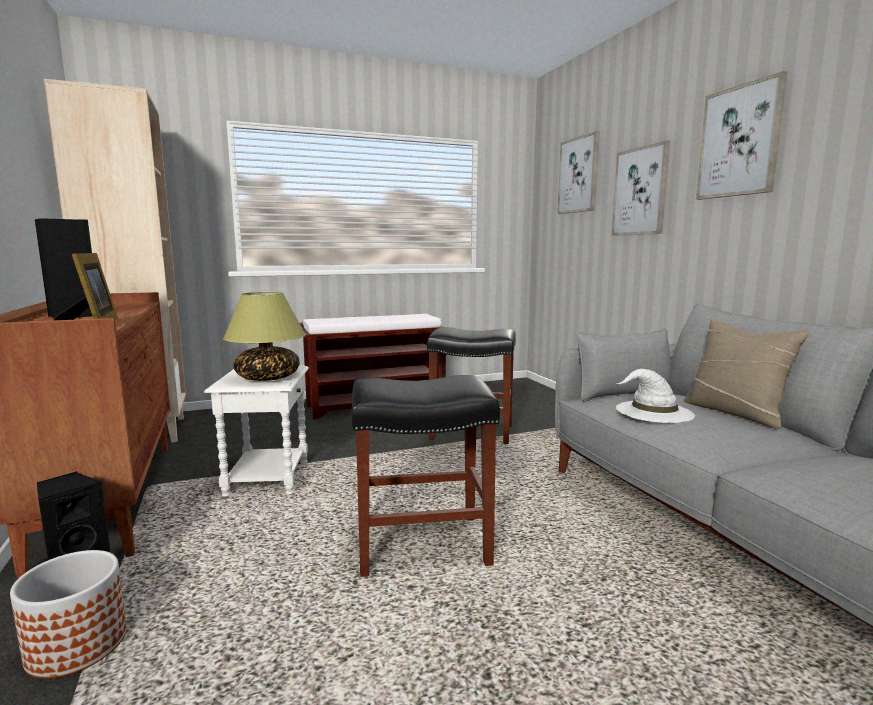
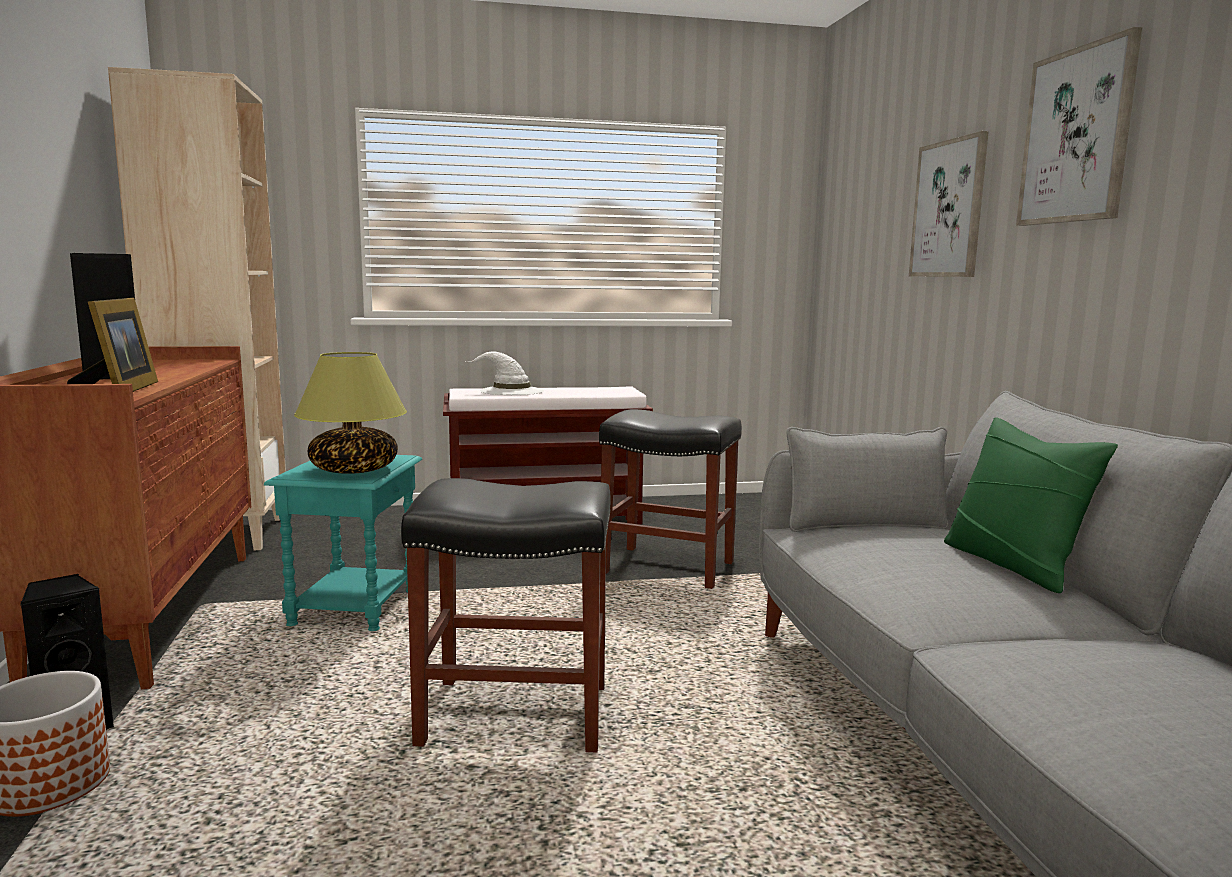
camera: 10 degrees right, 0 degrees up
white side table [204,366,309,496] -> turquoise side table [264,455,422,631]
picture [557,131,600,214] -> none
white hat [616,369,695,423] -> white hat moved to [465,351,544,395]
beige pillow [683,319,809,429] -> green pillow [944,417,1118,593]

